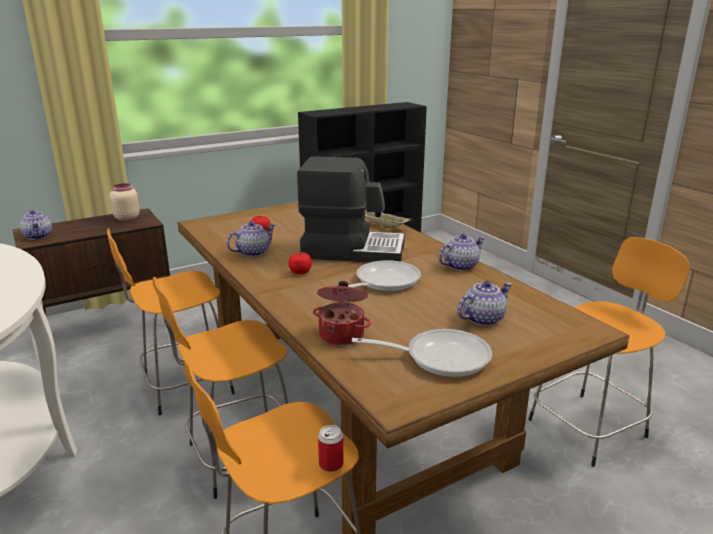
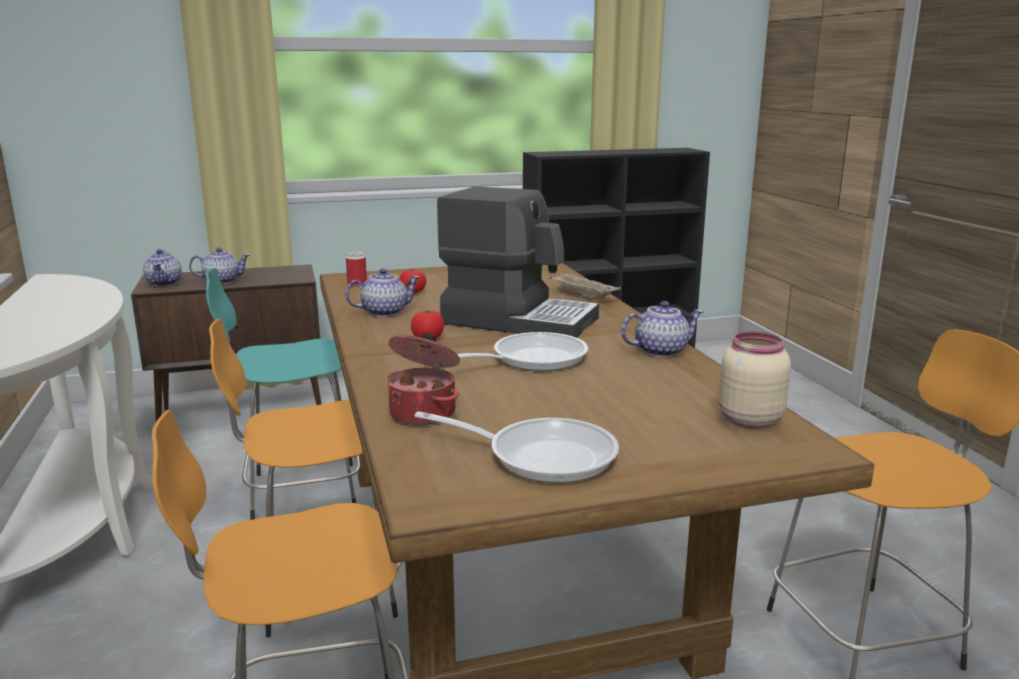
camera: 15 degrees right, 5 degrees down
orange stool [107,228,235,415] -> turquoise stool [206,268,360,520]
beige jar [110,183,140,221] -> beige jar moved to [719,332,791,429]
can [318,425,343,472] -> can moved to [346,252,367,287]
teapot [457,281,512,326] -> teapot moved to [189,247,250,284]

